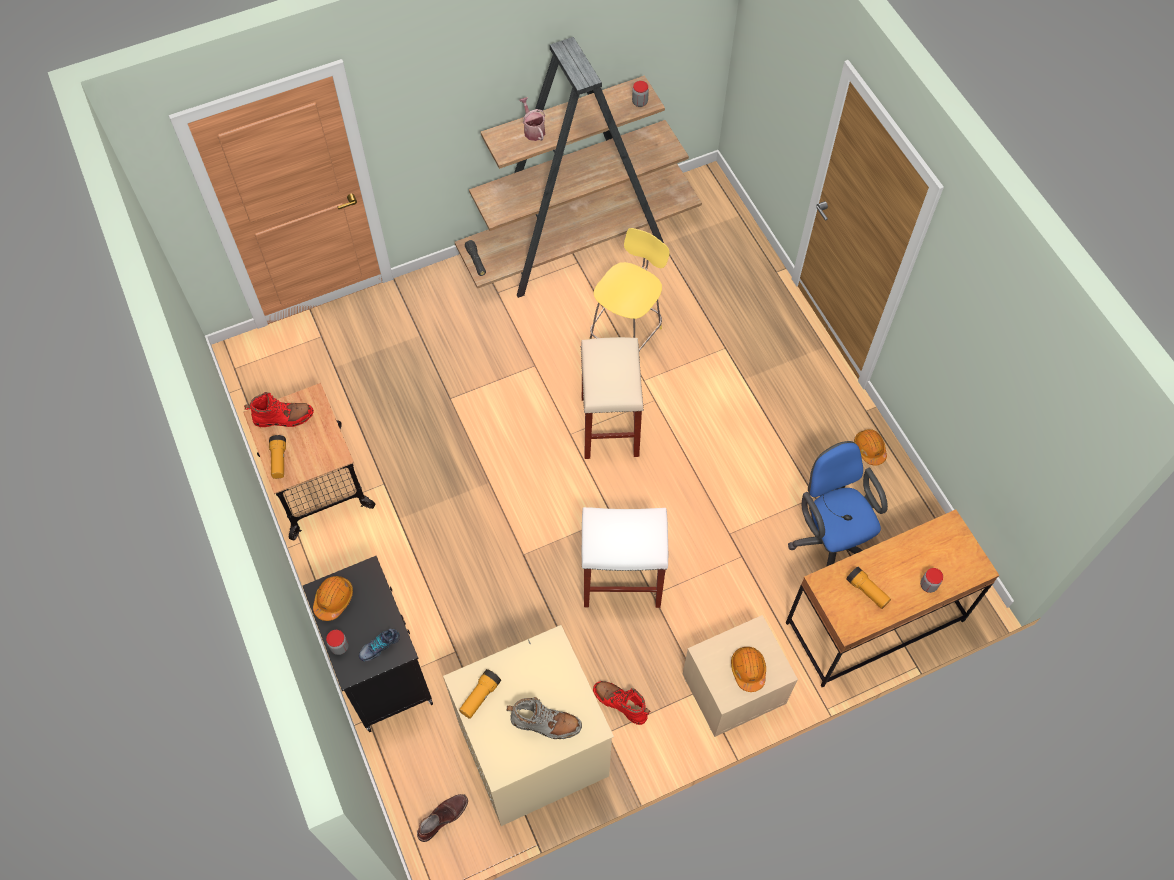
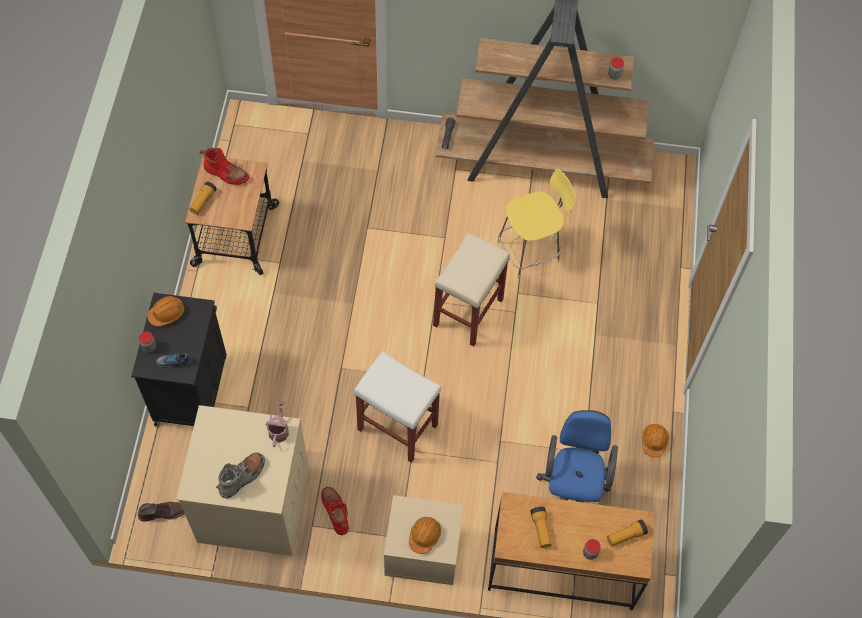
camera: 30 degrees right, 0 degrees up
flashlight [459,669,501,719] -> flashlight moved to [607,519,648,546]
grey boot [506,697,582,739] -> grey boot turned 90 degrees counterclockwise [216,452,265,499]
watering can [519,97,545,141] -> watering can moved to [266,400,289,447]

